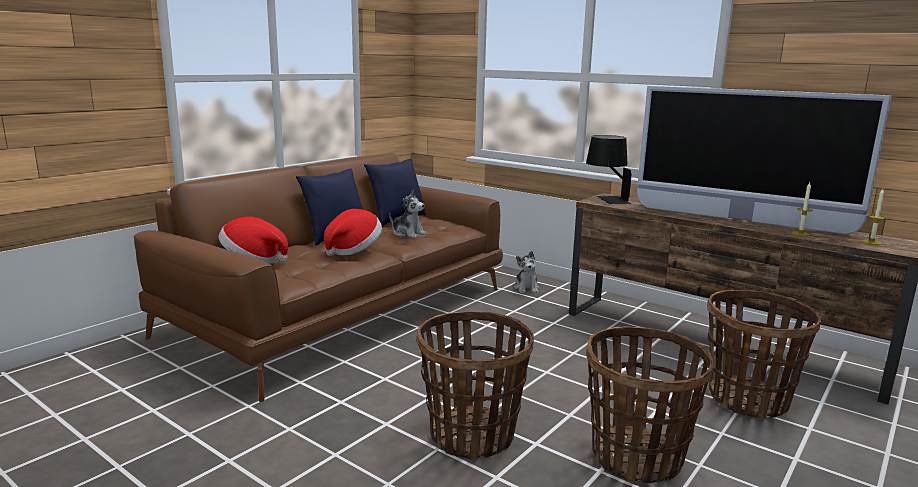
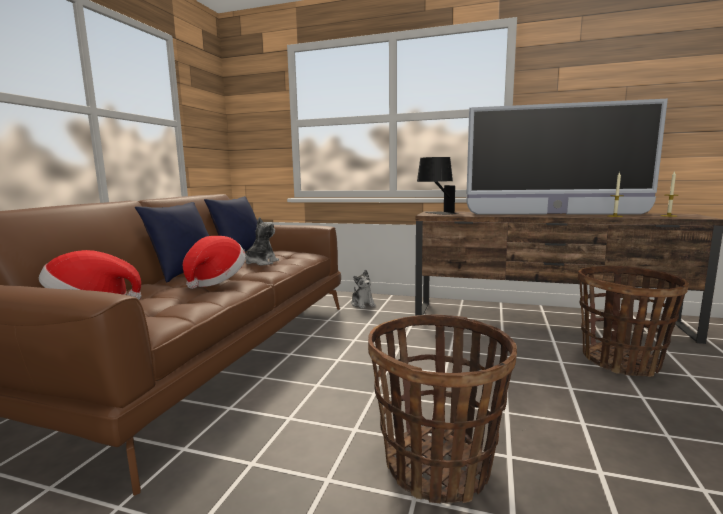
camera: 20 degrees left, 5 degrees down
plush toy [389,190,427,238] -> plush toy turned 75 degrees counterclockwise [244,217,279,266]
basket [586,326,714,484] -> none

